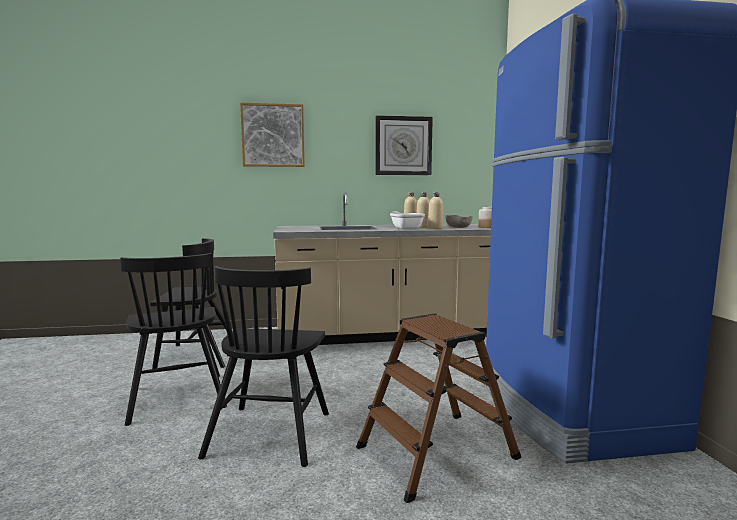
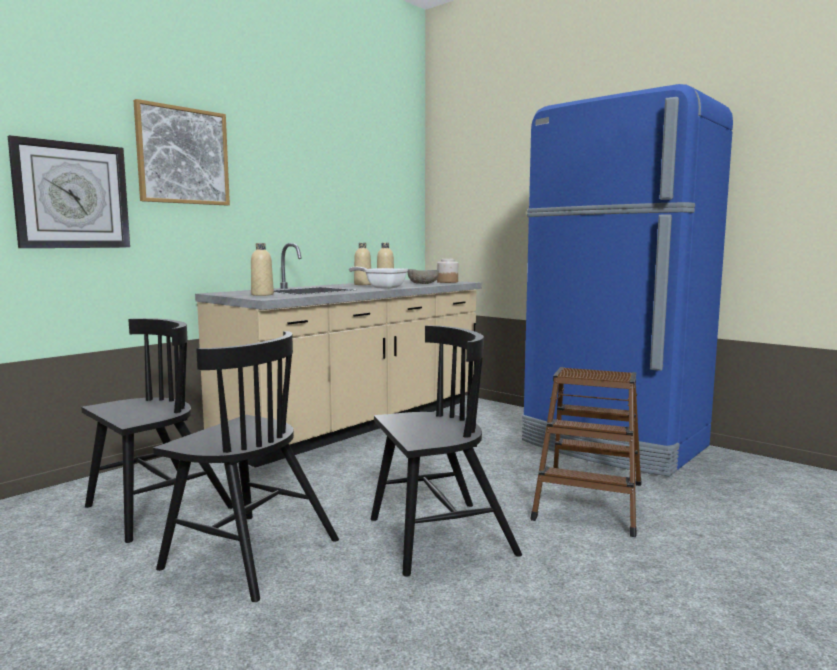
camera: 40 degrees left, 0 degrees up
black chair [198,266,329,467] -> black chair turned 75 degrees counterclockwise [371,325,522,577]
wall clock [375,115,433,175] -> wall clock moved to [8,135,130,248]
beige bottle [428,192,443,229] -> beige bottle moved to [251,243,274,296]

